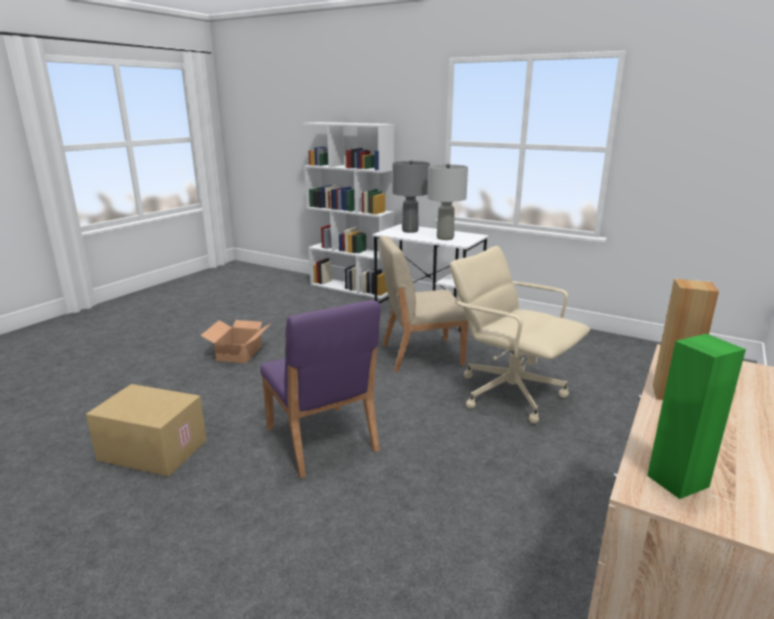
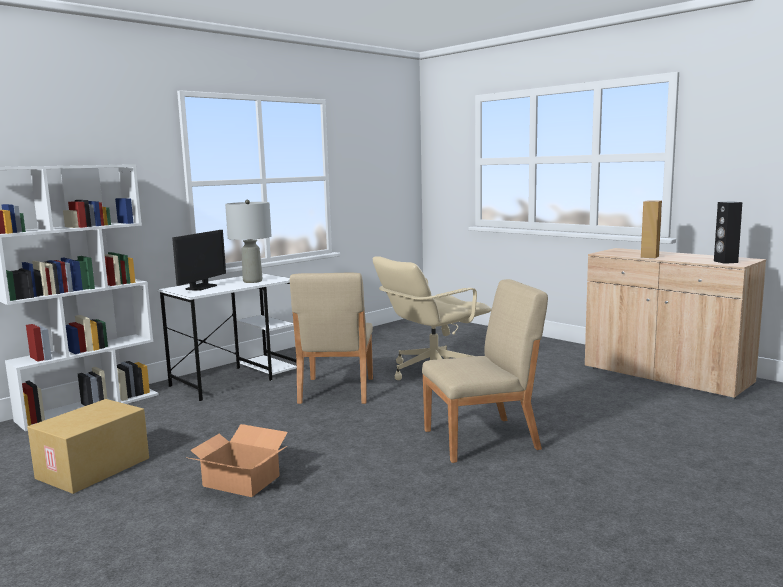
camera: 75 degrees left, 10 degrees down
cardboard box [86,384,207,476] -> cardboard box moved to [27,399,149,494]
purple chair [260,300,380,478] -> beige chair [422,279,548,463]
grey table lamp [392,160,430,233] -> monitor [172,230,226,291]
green speaker [647,334,746,499] -> black speaker [714,201,742,264]

